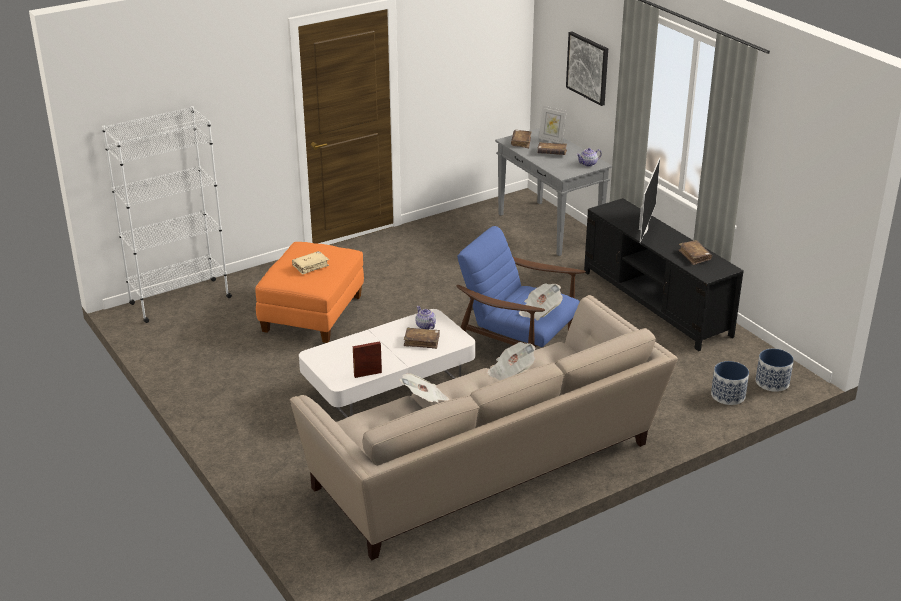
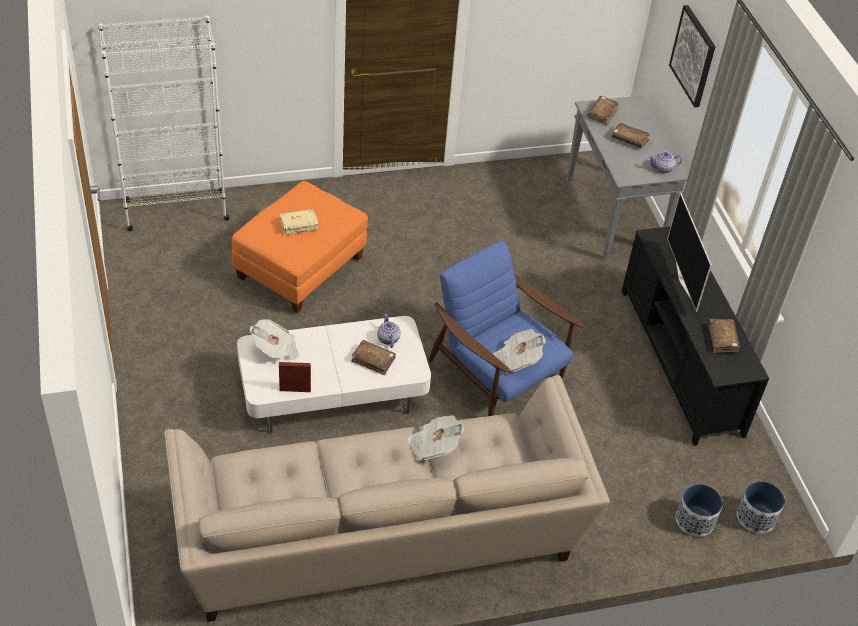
camera: 15 degrees right, 15 degrees up
newspaper [399,373,450,403] -> newspaper moved to [250,319,299,360]
picture frame [539,106,567,144] -> none
television [639,157,660,243] -> television turned 135 degrees clockwise [667,192,712,312]

